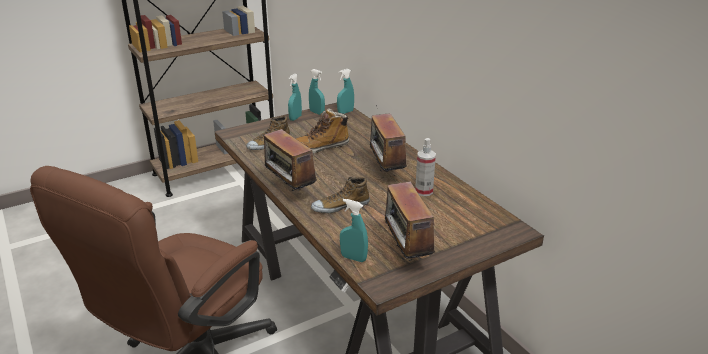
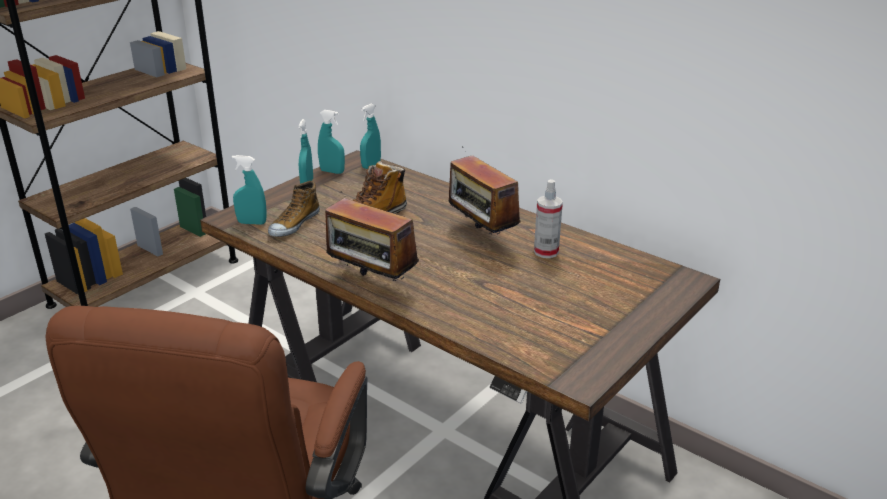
camera: 20 degrees left, 0 degrees up
shoe [311,177,370,213] -> none
turquoise spray bottle [340,199,368,262] -> turquoise spray bottle moved to [232,155,267,225]
radio [385,175,440,261] -> none

